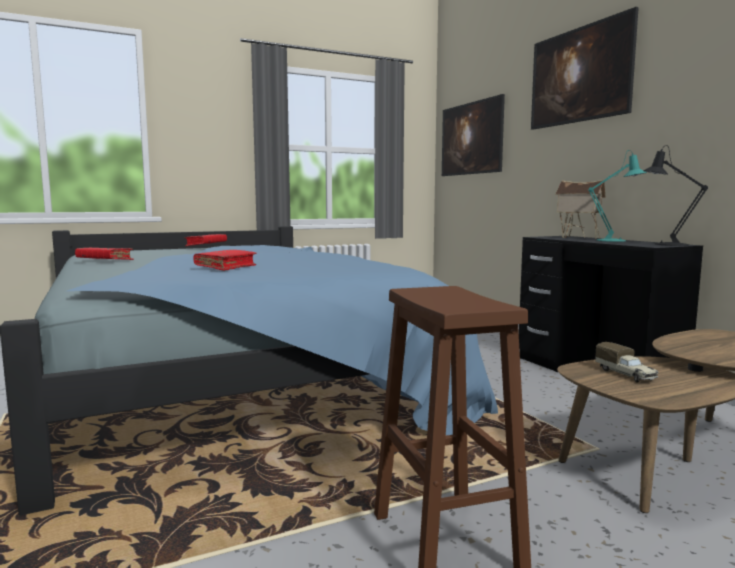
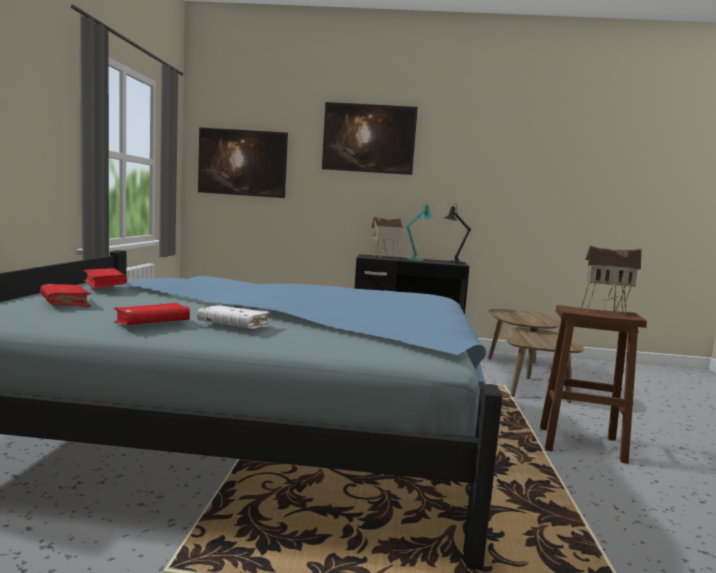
camera: 60 degrees left, 0 degrees up
red book [193,250,257,271] -> red book moved to [40,284,91,307]
toy truck [595,342,658,382] -> none
none -> white book [197,305,271,329]
none -> toy house [580,245,642,315]

